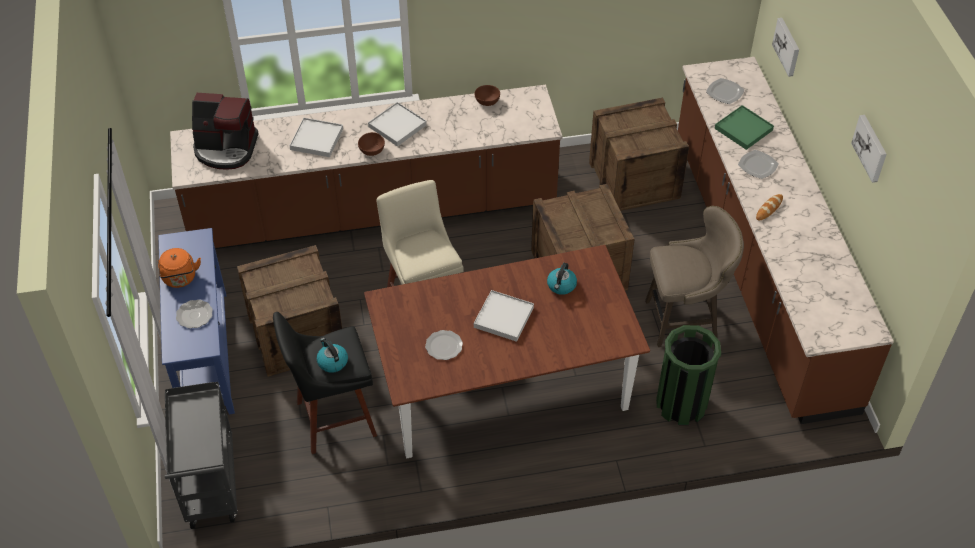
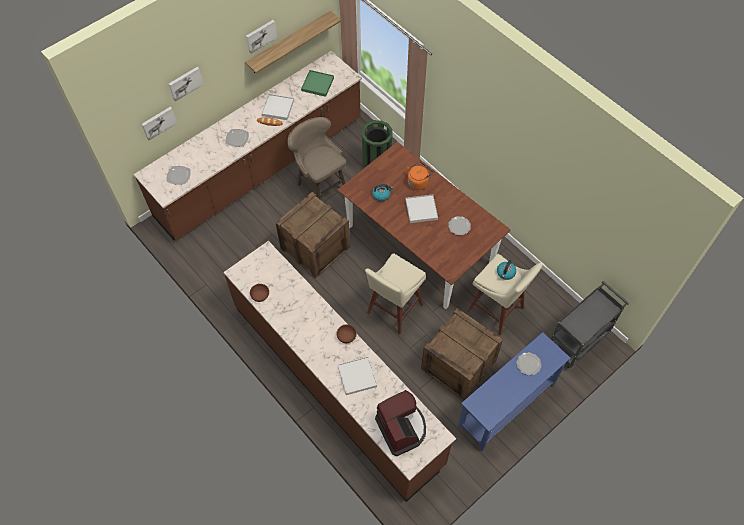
camera: 120 degrees left, 10 degrees up
orange kettle [158,248,201,288] -> orange kettle moved to [407,161,434,190]
black stool [273,312,377,454] -> beige stool [468,254,542,336]
white tray [368,102,427,147] -> white tray moved to [261,94,294,120]
crate [589,98,689,211] -> none
green tray [715,105,774,150] -> green tray moved to [301,70,334,97]
none -> picture [169,67,204,102]
none -> shelf [245,11,341,73]

